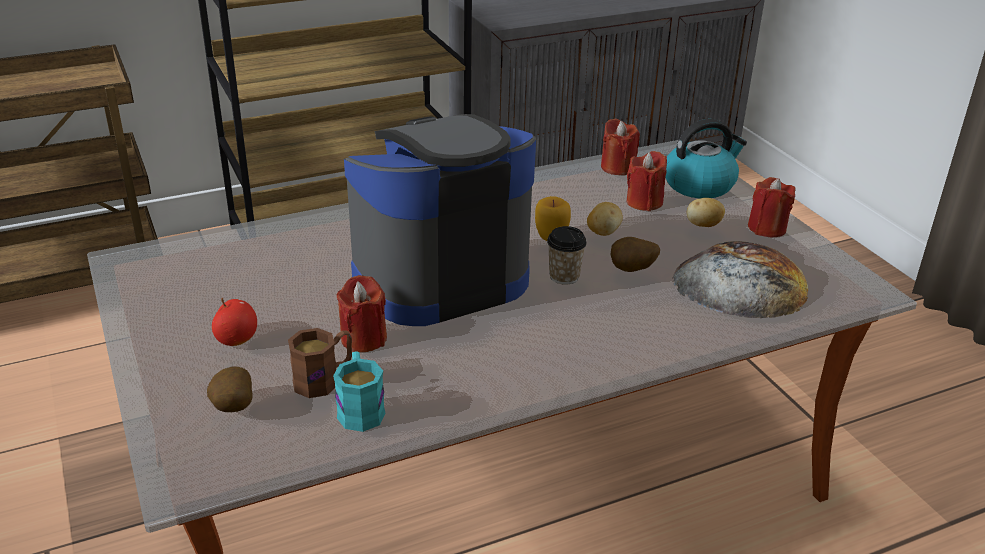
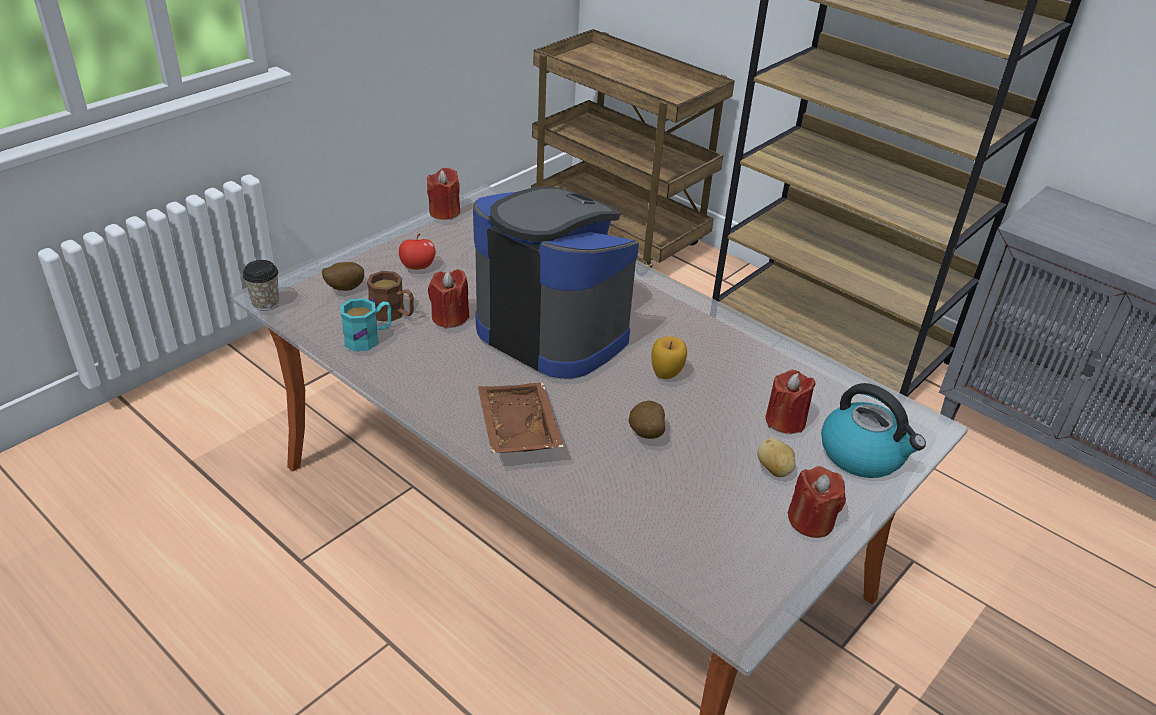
camera: 65 degrees right, 5 degrees up
cup [547,226,587,285] -> cup moved to [243,260,279,311]
potato [587,202,623,236] -> none
red candle [601,118,640,175] -> red candle moved to [427,168,460,220]
bread [673,241,808,318] -> none
none -> brown tray [478,383,564,453]

